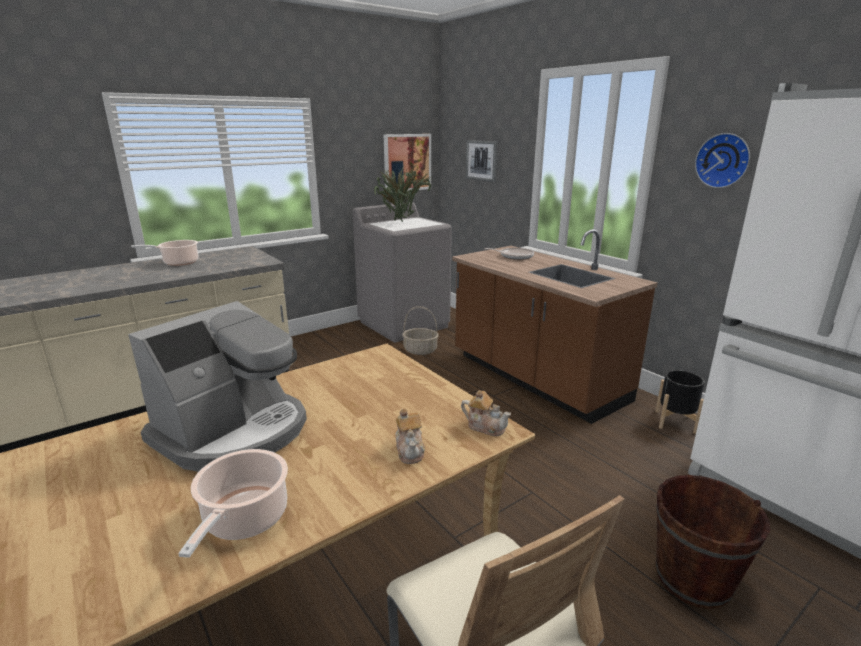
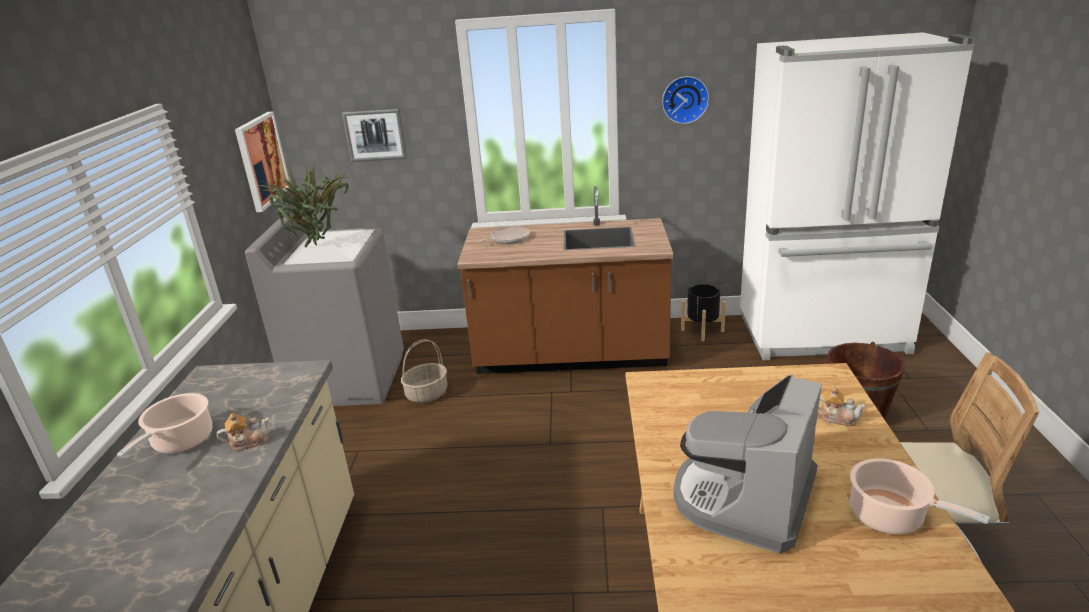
camera: 50 degrees left, 5 degrees up
coffee machine [128,301,307,472] -> coffee machine turned 135 degrees counterclockwise [673,374,822,553]
teapot [461,390,511,436] -> teapot moved to [217,413,269,451]

